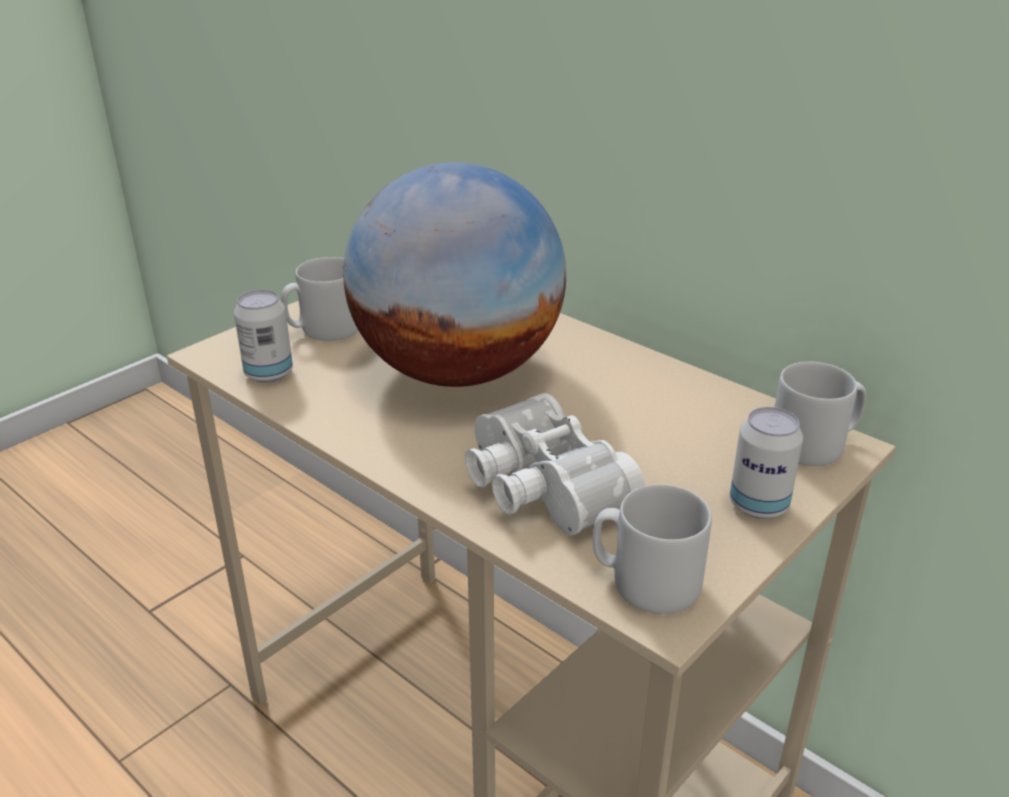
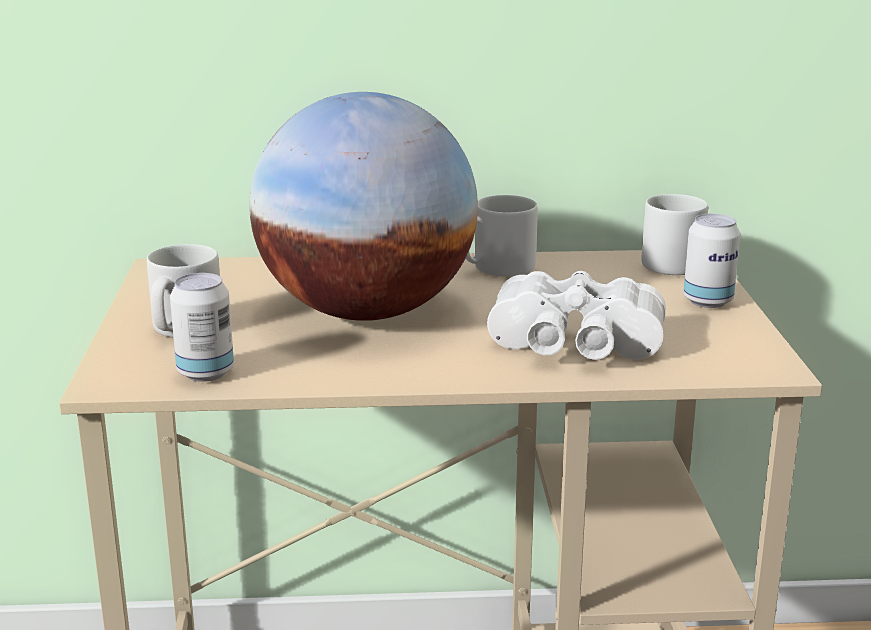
camera: 45 degrees left, 10 degrees down
grey mug [593,484,712,614] -> grey mug moved to [466,195,538,277]

